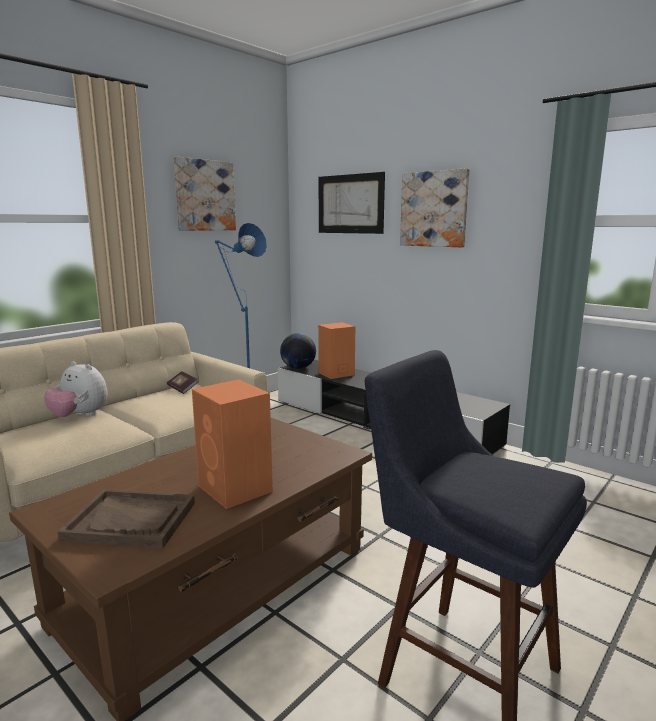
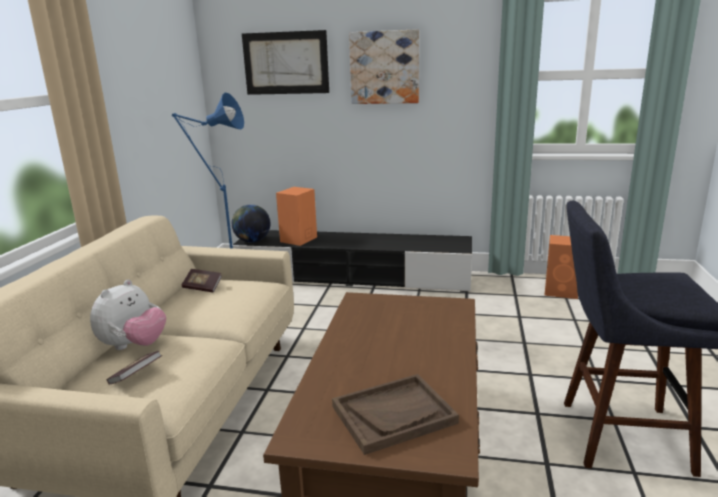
camera: 30 degrees left, 5 degrees up
plush toy [44,361,108,417] -> plush toy turned 60 degrees counterclockwise [90,280,166,350]
picture [174,157,236,231] -> none
orange speaker [192,379,273,509] -> orange speaker moved to [544,235,578,299]
none -> book [107,351,162,385]

